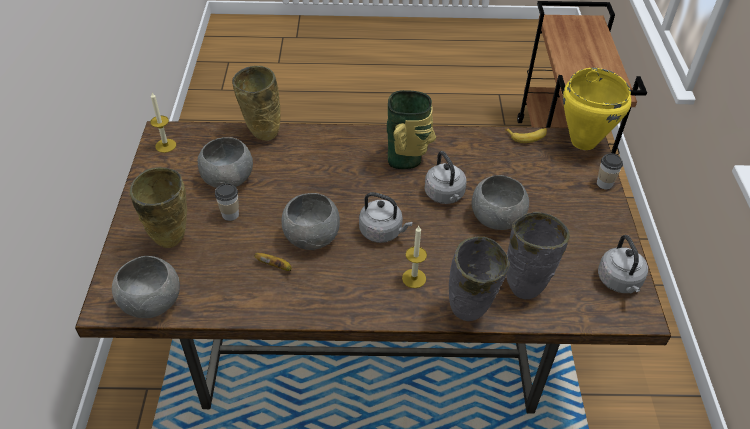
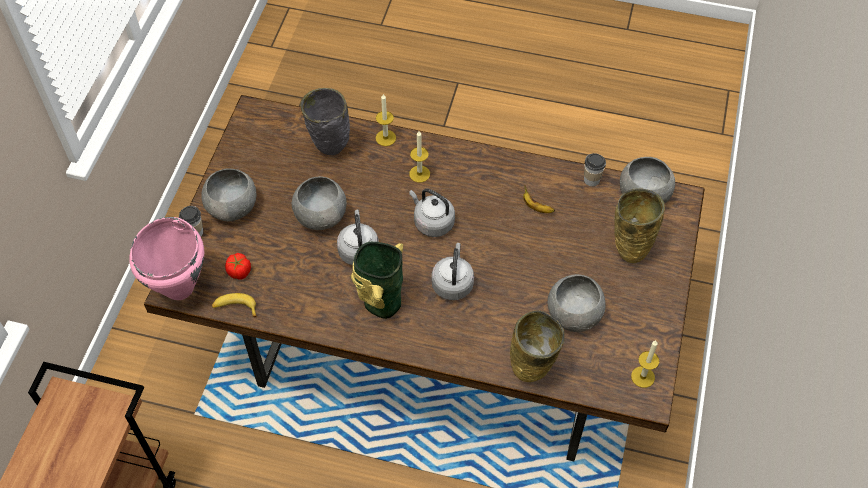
camera: 165 degrees left, 10 degrees up
cup [215,183,239,221] -> cup moved to [584,153,606,186]
grey bowl [282,193,340,250] -> grey bowl moved to [201,169,256,221]
grey vase [449,237,510,321] -> candle [376,94,396,146]
yellow cooking pot [563,68,631,150] -> pink cooking pot [129,217,204,300]
grey kettle [598,235,648,293] -> grey kettle moved to [432,243,474,300]
none -> tomato [225,253,251,280]

